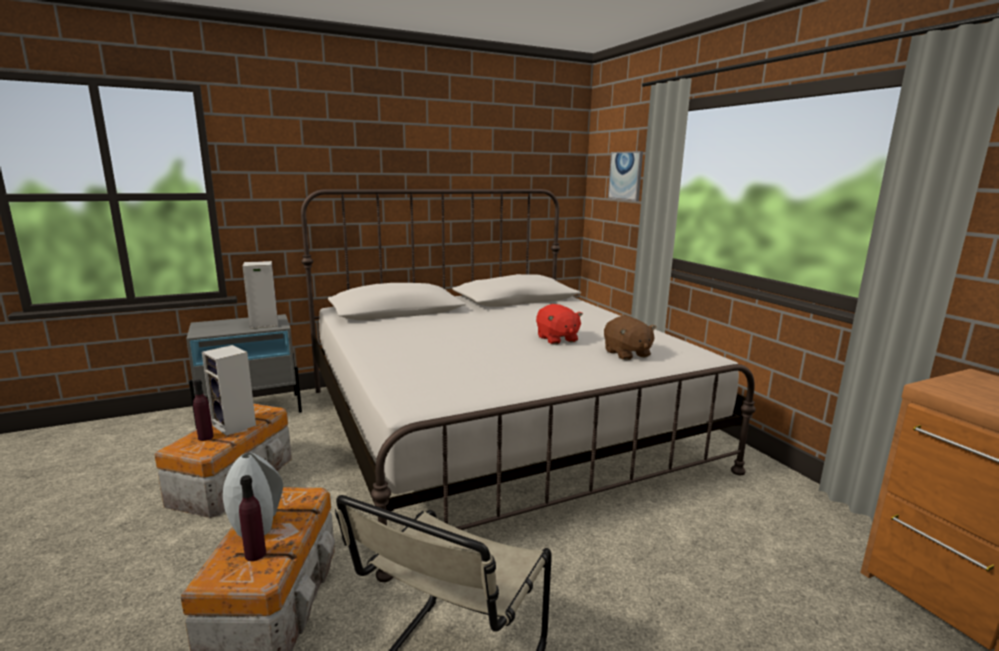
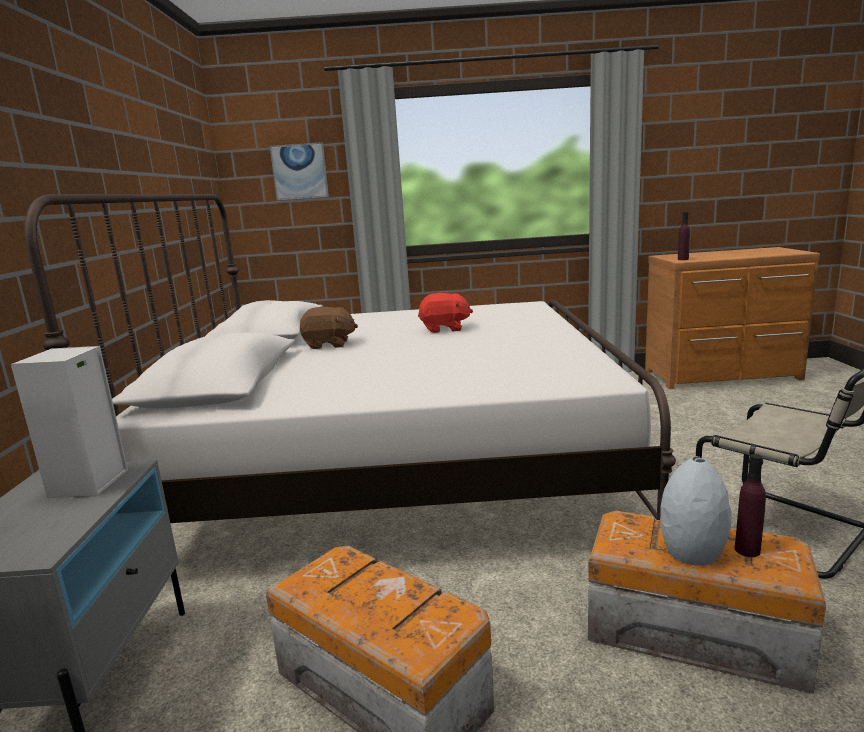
camera: 65 degrees left, 0 degrees up
purple bottle [193,379,214,441] -> purple bottle moved to [678,212,690,260]
speaker [202,345,256,436] -> none
brown plush toy [604,316,656,360] -> brown plush toy moved to [300,307,358,349]

